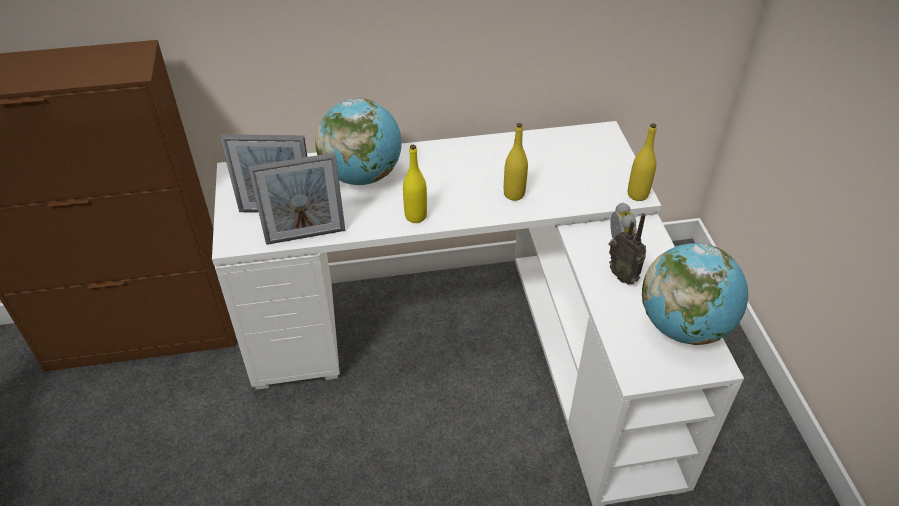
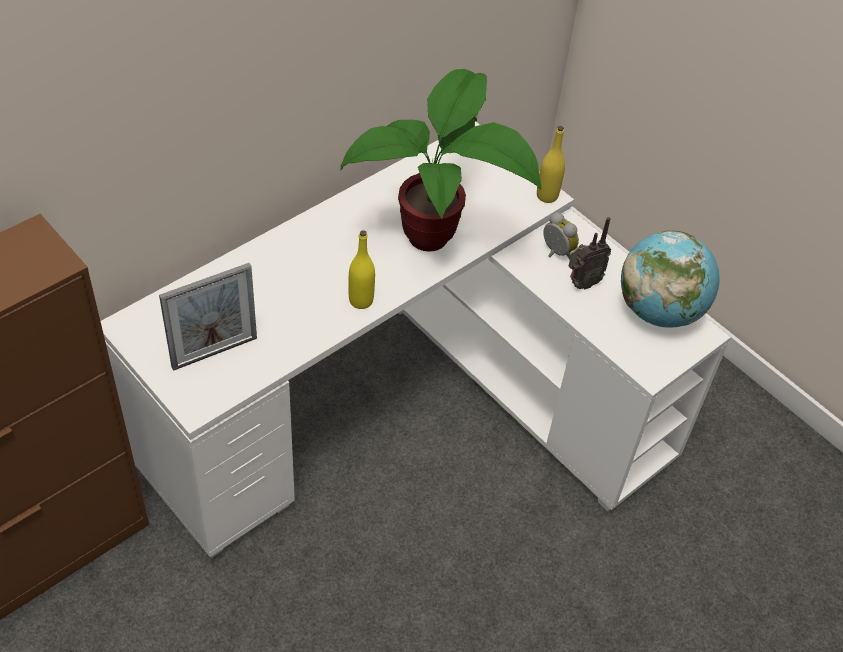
camera: 35 degrees left, 5 degrees up
picture frame [248,153,345,245] -> none
globe [315,99,402,185] -> none
yellow bottle [504,123,528,201] -> potted plant [340,69,542,252]
radio [609,213,646,285] -> radio turned 45 degrees counterclockwise [568,217,611,290]

